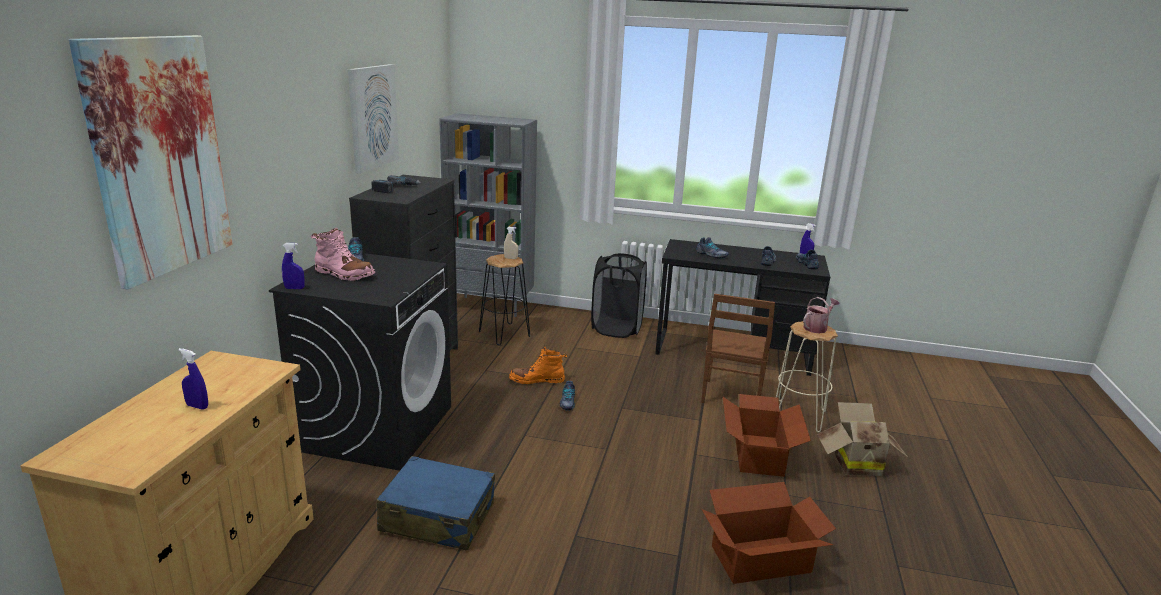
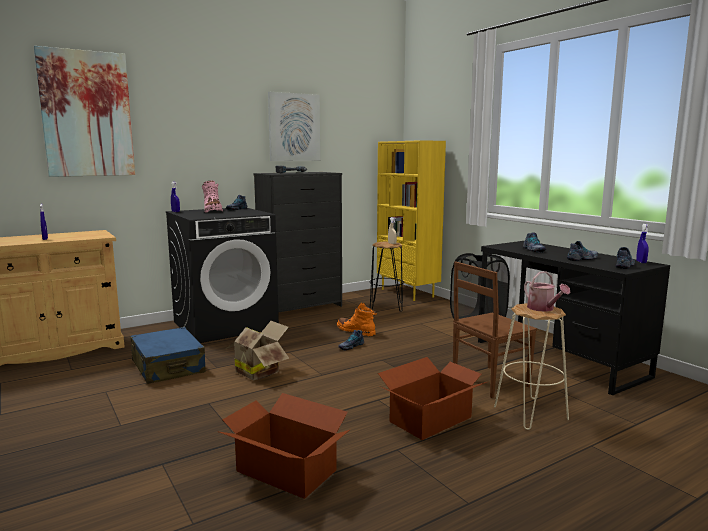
camera: 45 degrees right, 10 degrees down
grey bookcase [439,113,537,317] -> yellow bookcase [377,140,446,301]
watering can [803,297,839,333] -> watering can turned 60 degrees clockwise [524,271,571,312]
cardboard box [817,402,907,476] -> cardboard box moved to [225,321,289,380]

